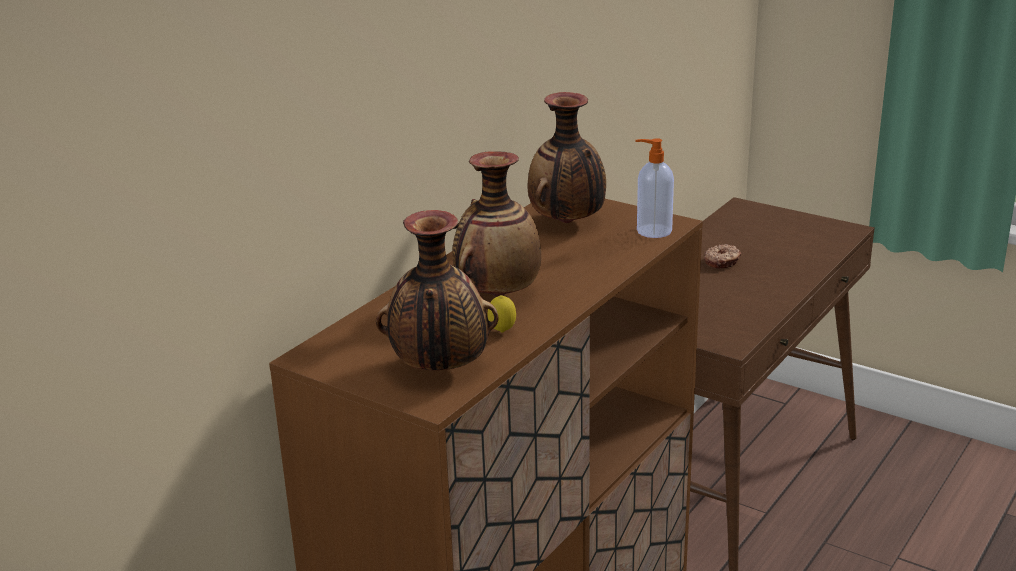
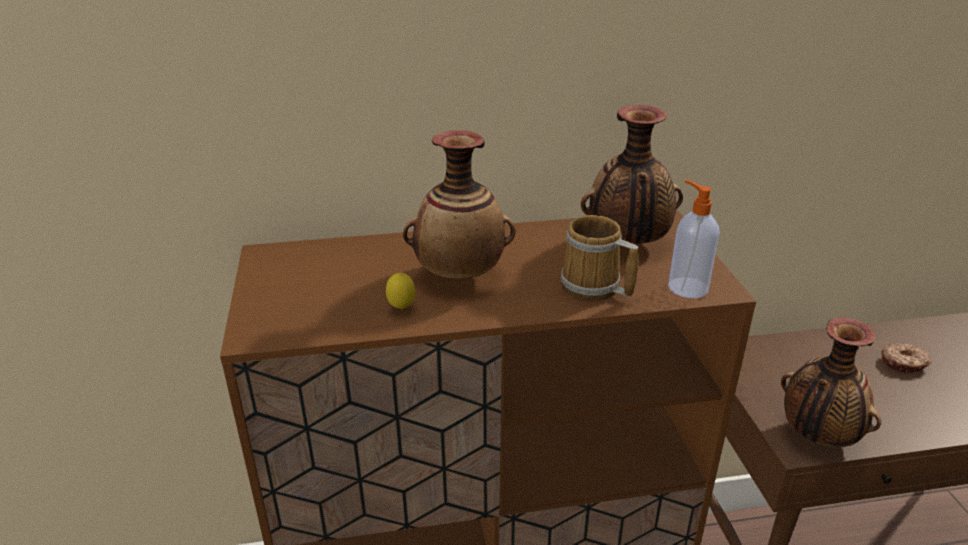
camera: 45 degrees right, 5 degrees up
vase [376,210,499,370] -> vase moved to [781,317,881,447]
none -> mug [561,215,639,301]

